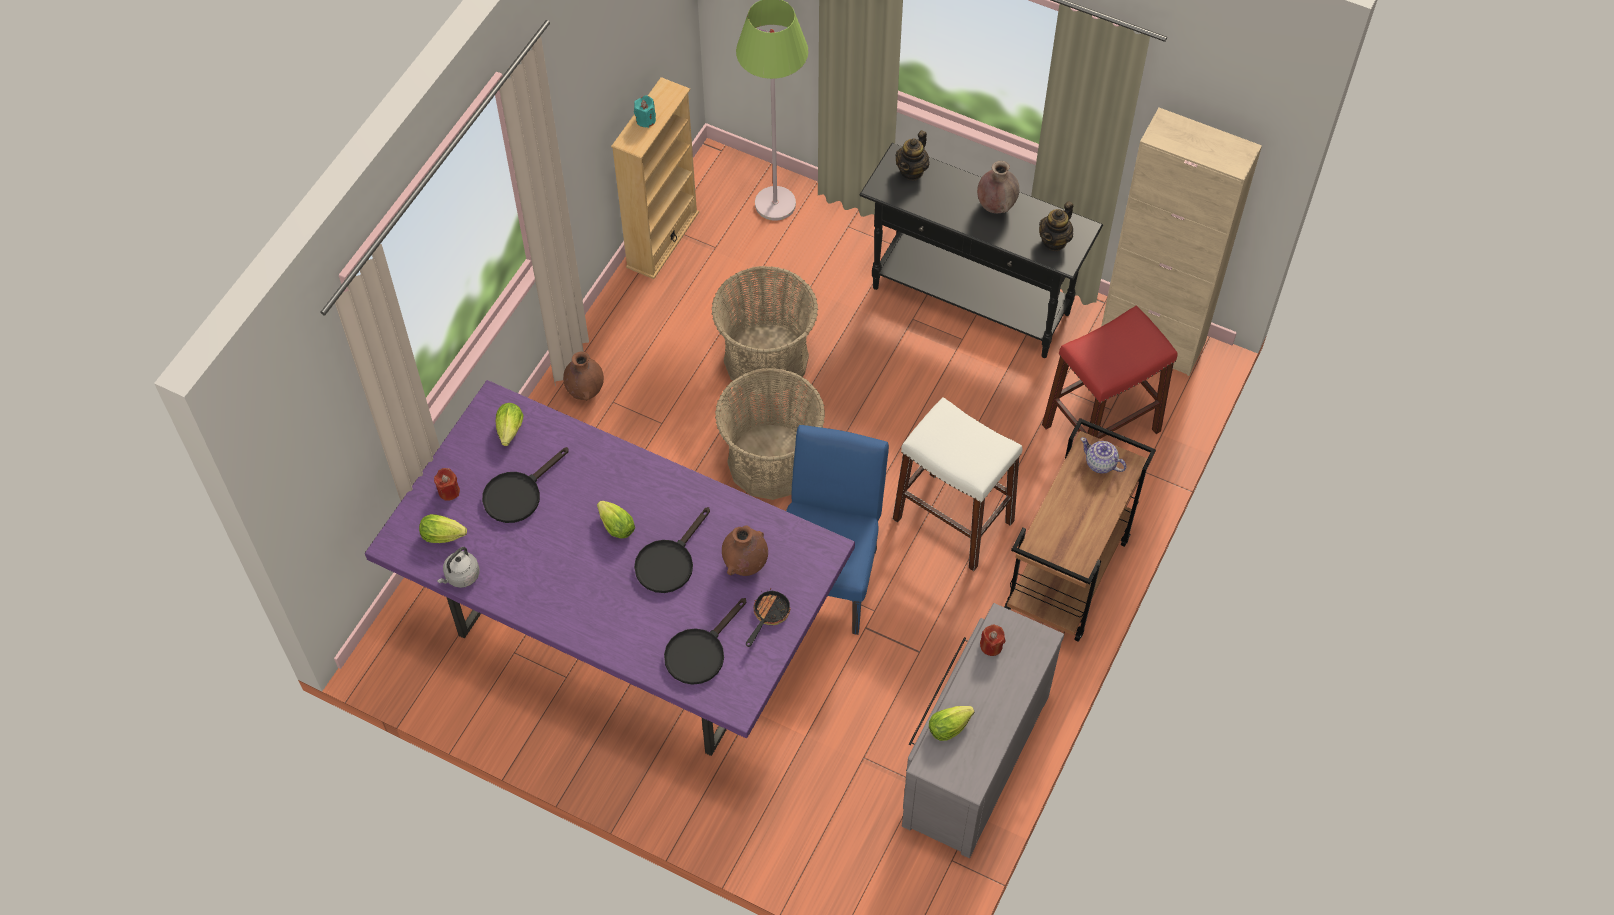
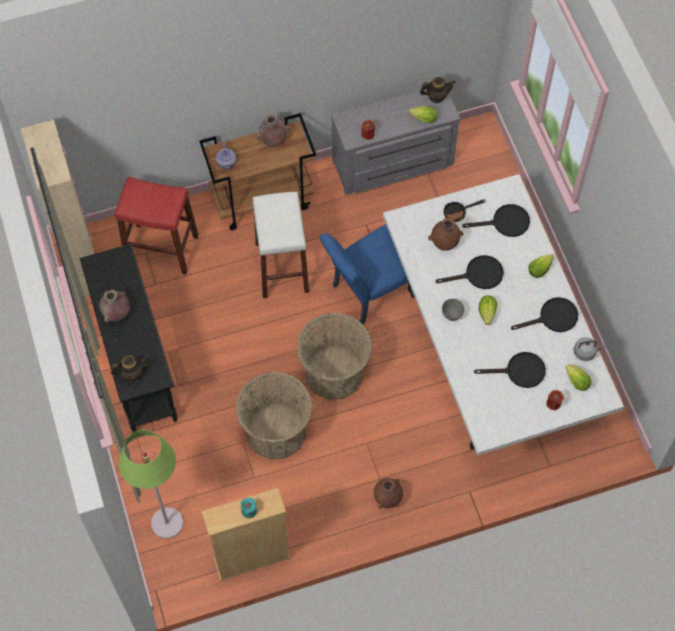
camera: 135 degrees left, 5 degrees up
purple dining table [365,380,855,756] -> white dining table [383,174,624,455]
lettuce [495,403,524,446] -> lettuce moved to [528,254,554,278]
teapot [1039,201,1073,251] -> teapot moved to [420,77,455,103]
none -> brown vase [256,114,290,147]
none -> grey bowl [442,299,465,321]
none -> black frying pan [511,297,578,332]

